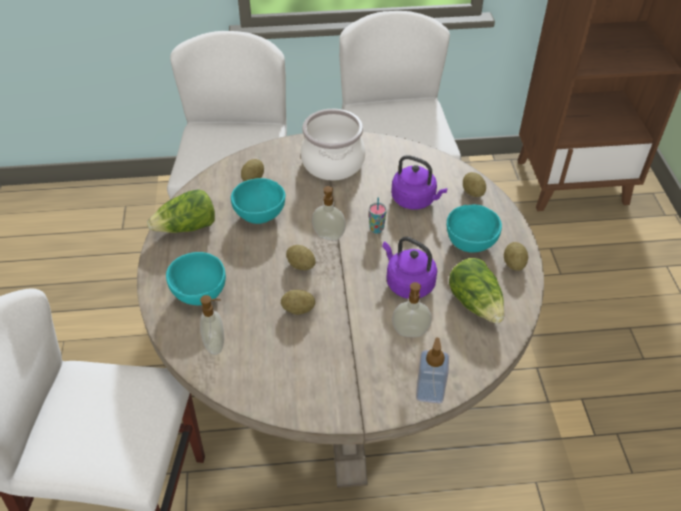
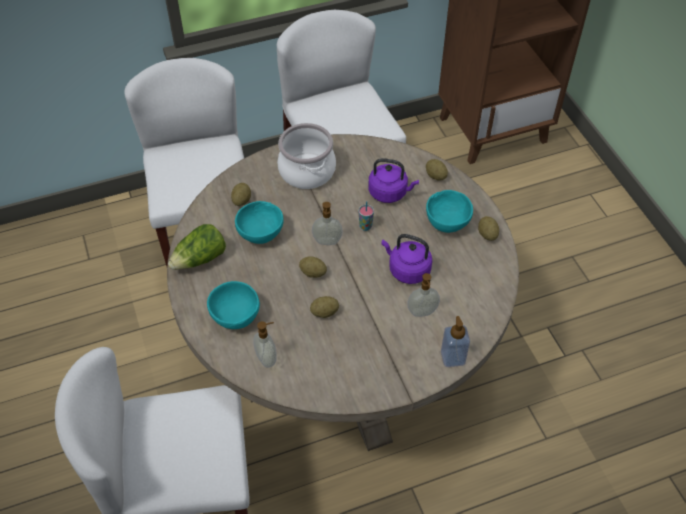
camera: 15 degrees left, 5 degrees up
lettuce [449,258,504,324] -> none

